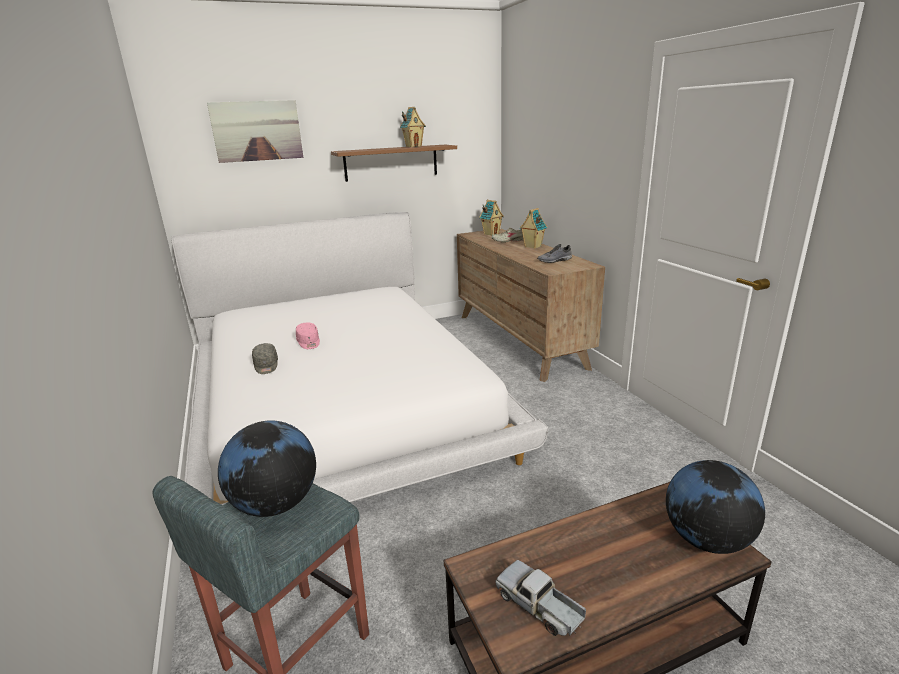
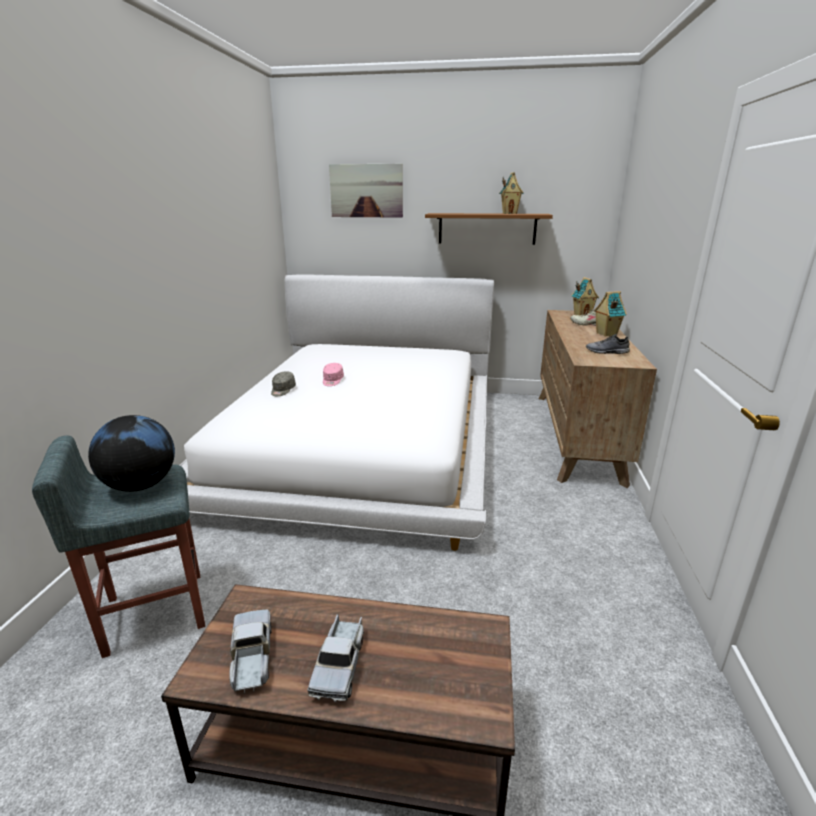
camera: 30 degrees right, 0 degrees up
globe [666,460,765,554] -> none
none -> toy truck [307,614,364,702]

